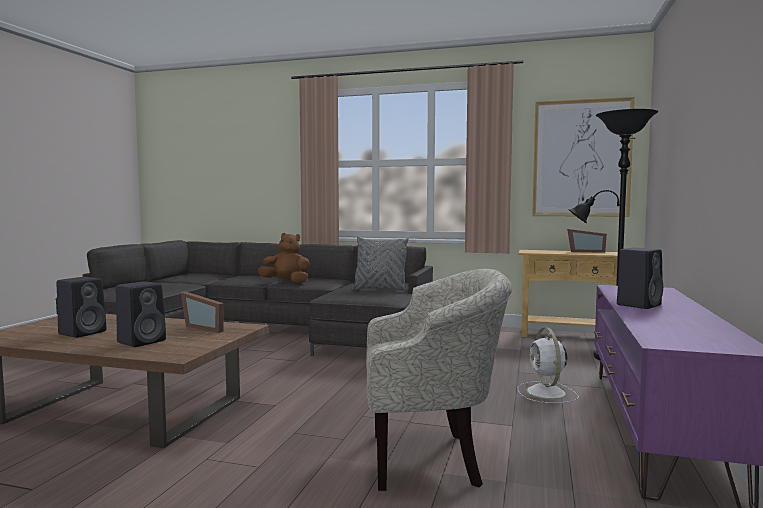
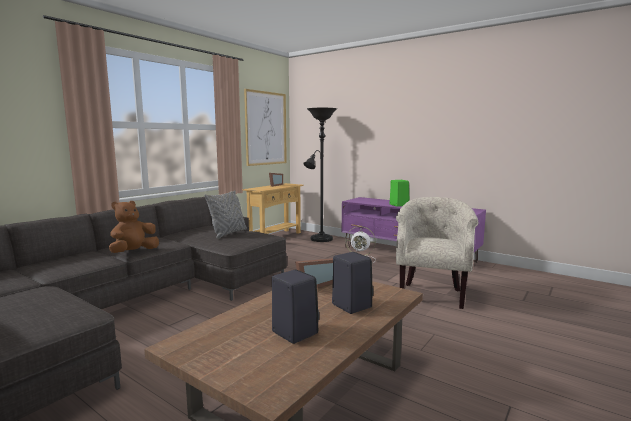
camera: 70 degrees left, 5 degrees up
black speaker [617,248,663,309] -> green speaker [390,180,410,207]

